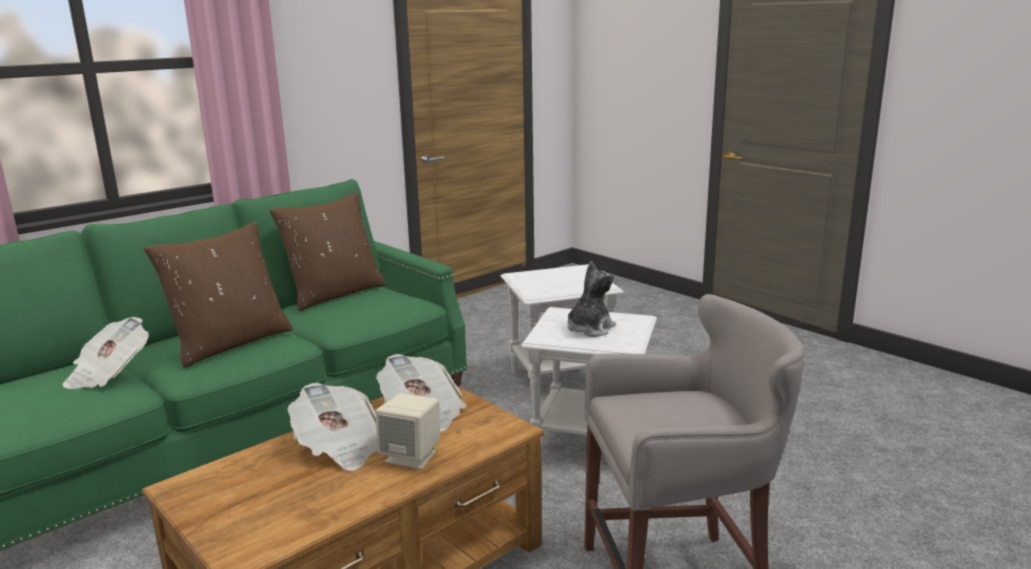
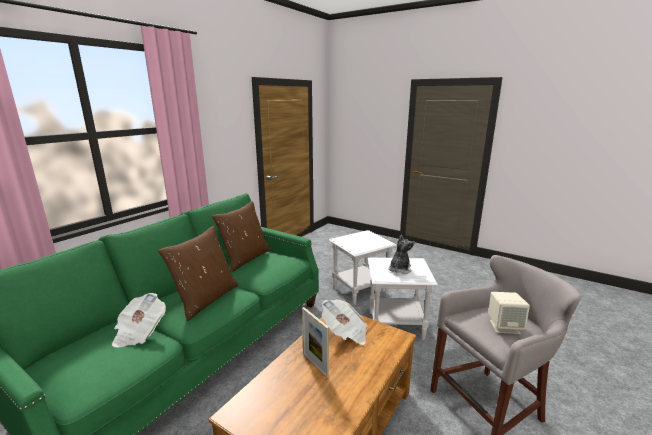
camera: 15 degrees left, 0 degrees up
newspaper [288,383,377,471] -> picture frame [302,307,329,377]
beige speaker [376,393,440,469] -> beige speaker moved to [488,292,530,334]

